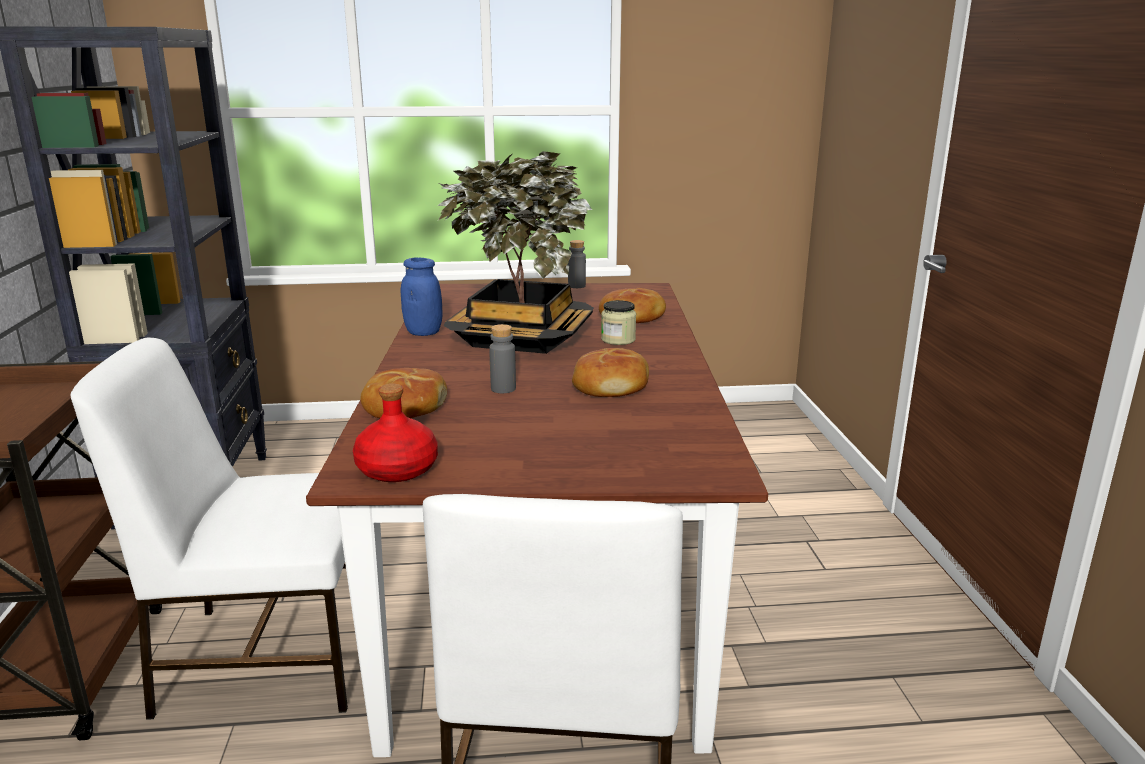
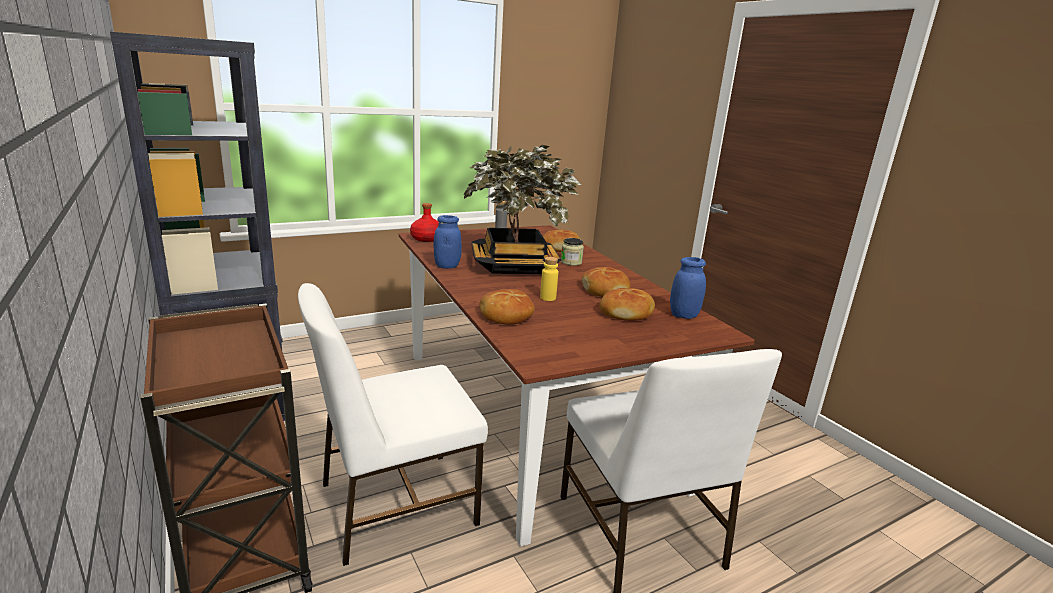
camera: 25 degrees left, 0 degrees up
red bottle [353,383,438,482] -> red bottle moved to [410,203,439,242]
grey bottle [489,324,516,393] -> yellow bottle [540,257,558,301]
none -> bread [599,288,655,321]
none -> blue jar [670,257,706,319]

